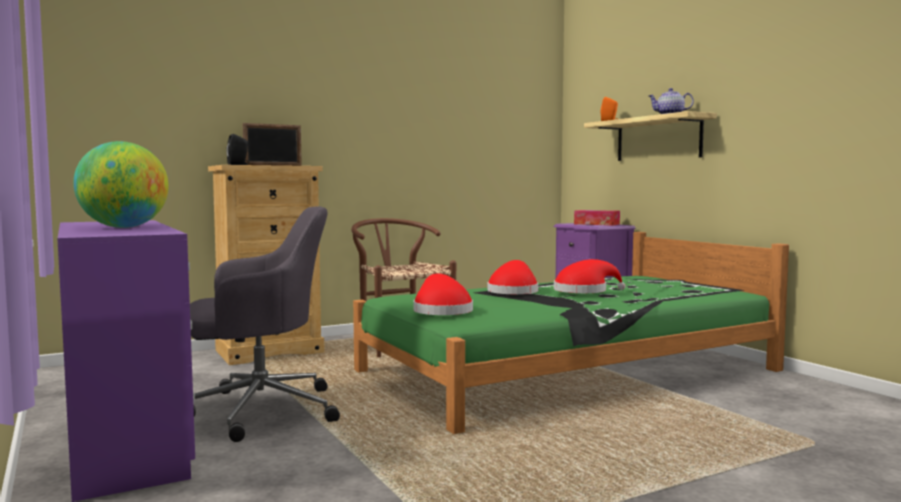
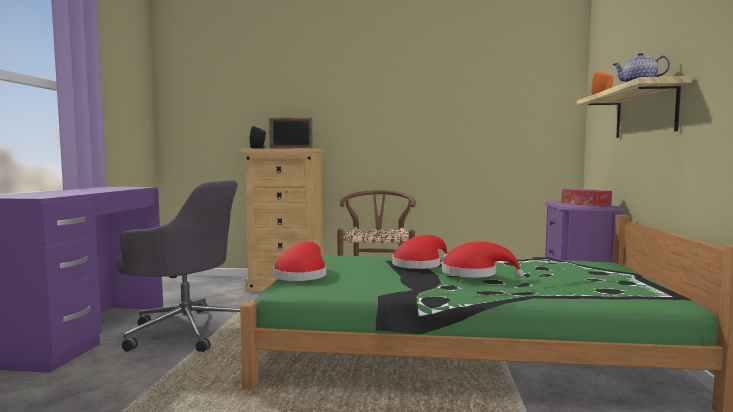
camera: 35 degrees right, 0 degrees up
globe [73,141,169,228] -> none

